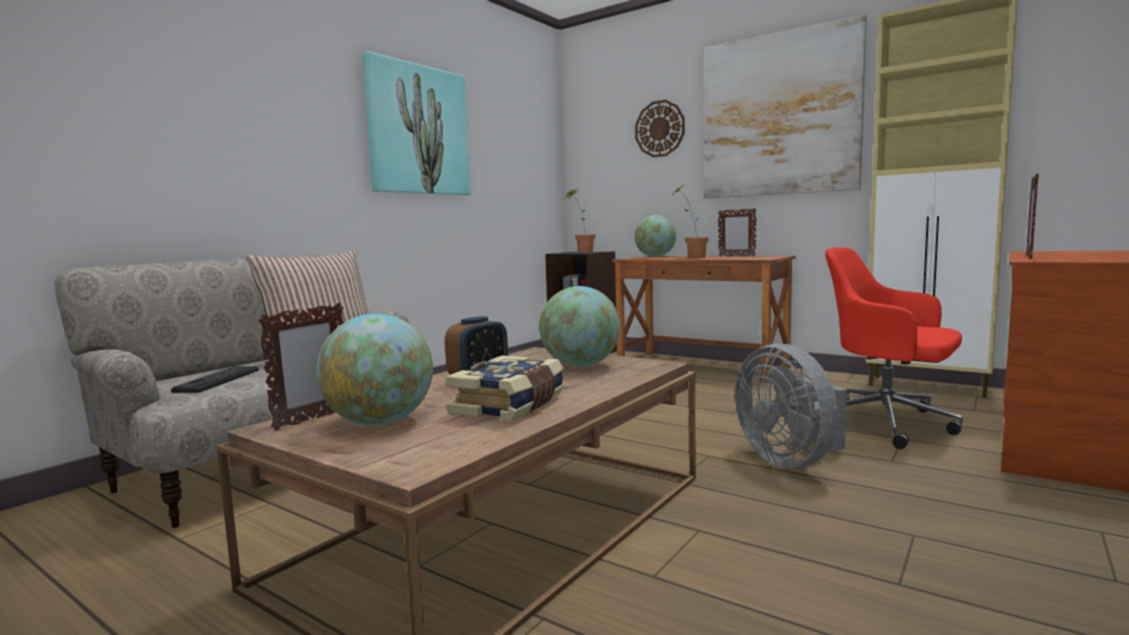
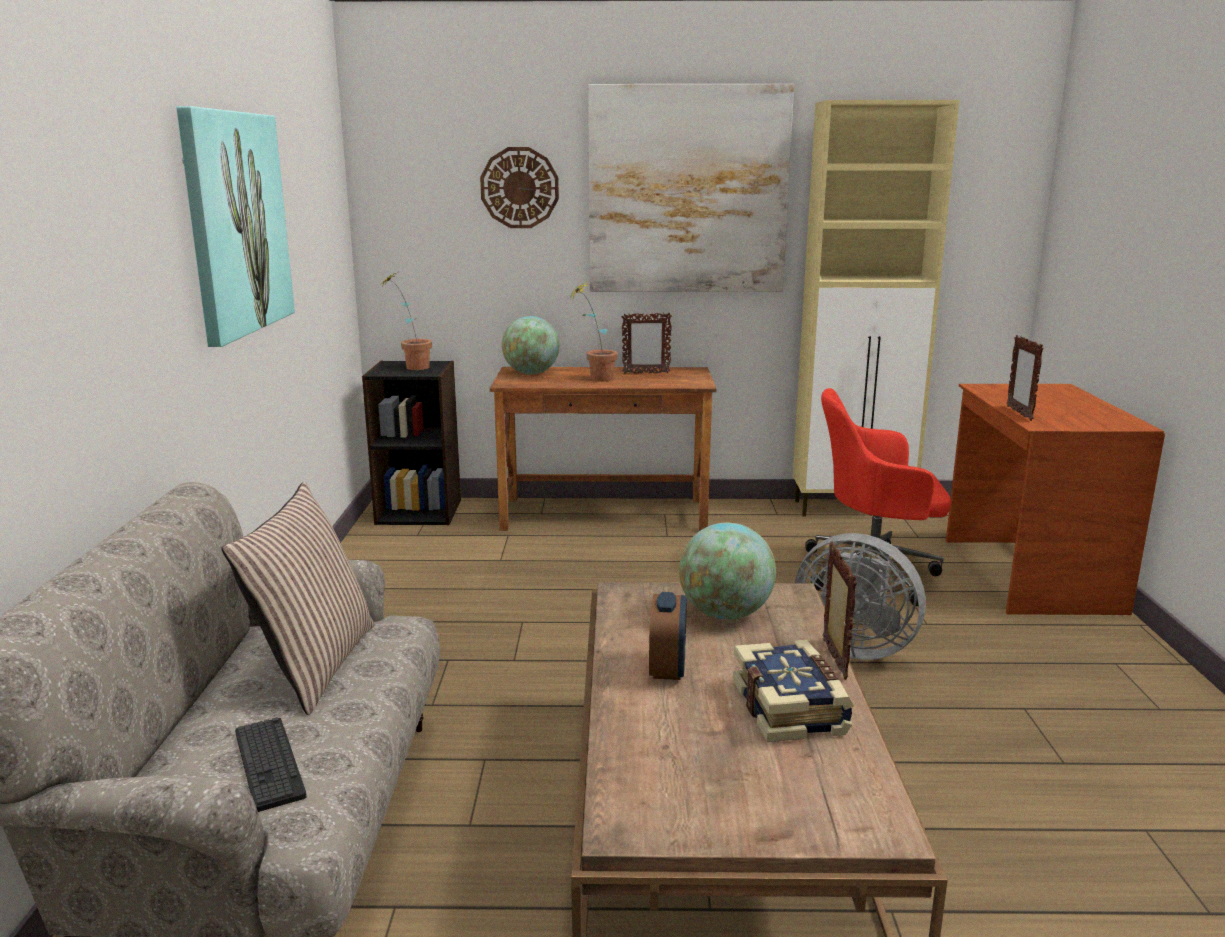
camera: 35 degrees left, 10 degrees up
picture frame [258,303,344,431] -> picture frame moved to [823,542,857,680]
globe [316,314,433,426] -> none

